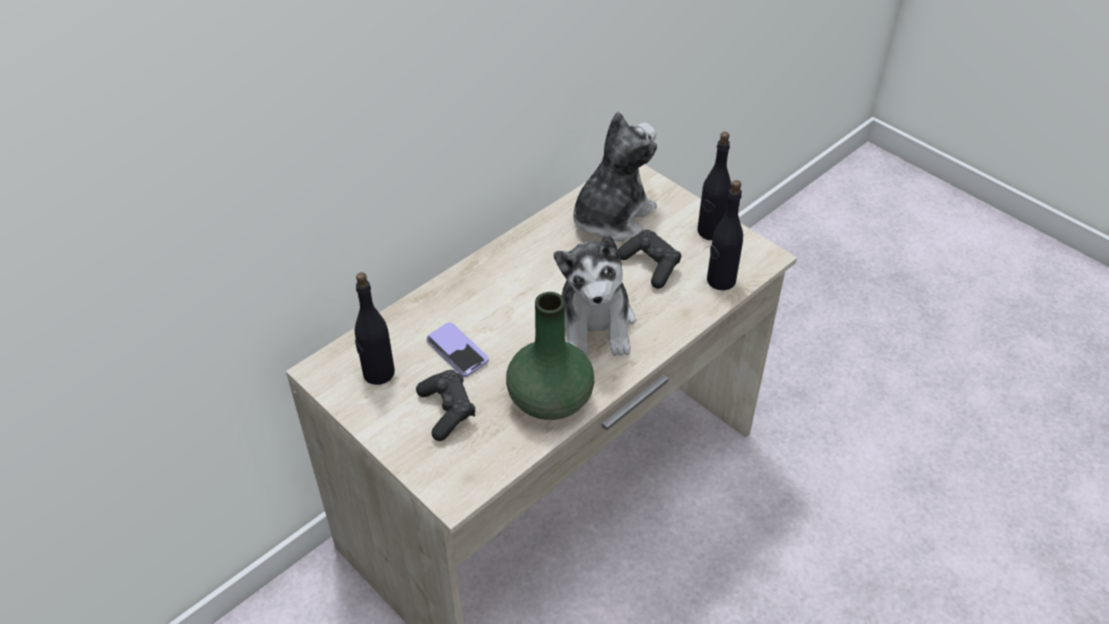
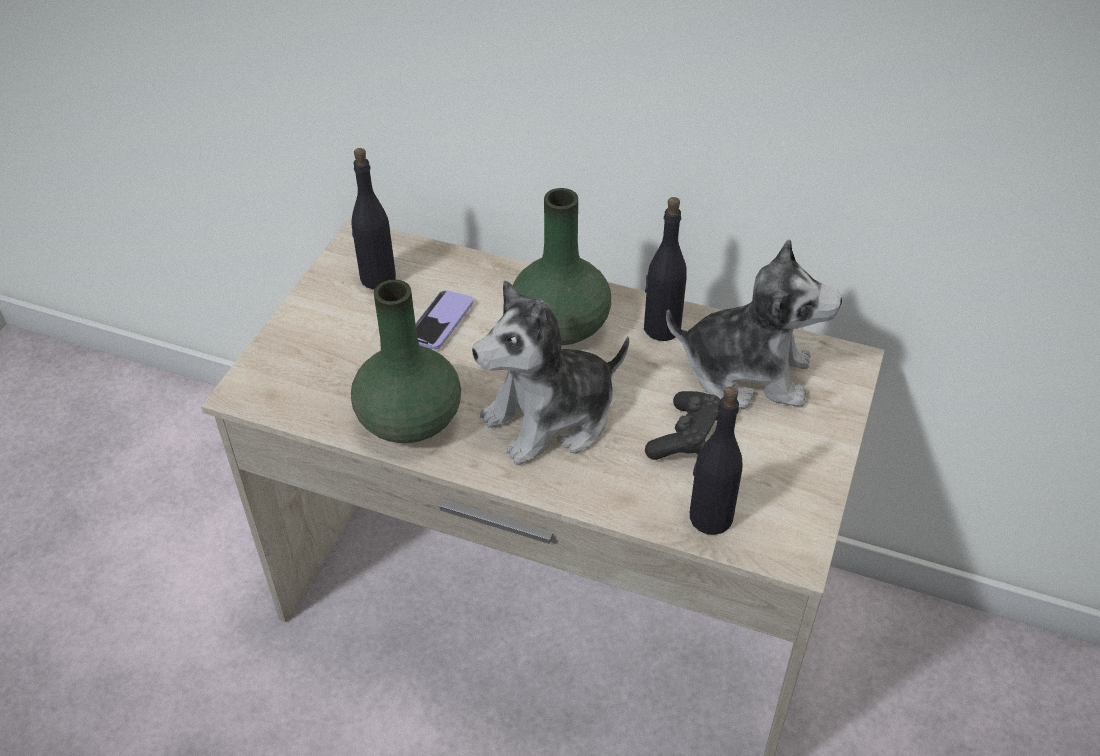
camera: 65 degrees right, 0 degrees up
black game controller [416,370,475,441] -> none
black bottle [698,132,732,240] -> black bottle moved to [644,197,687,341]
none -> green vase [513,188,611,345]

